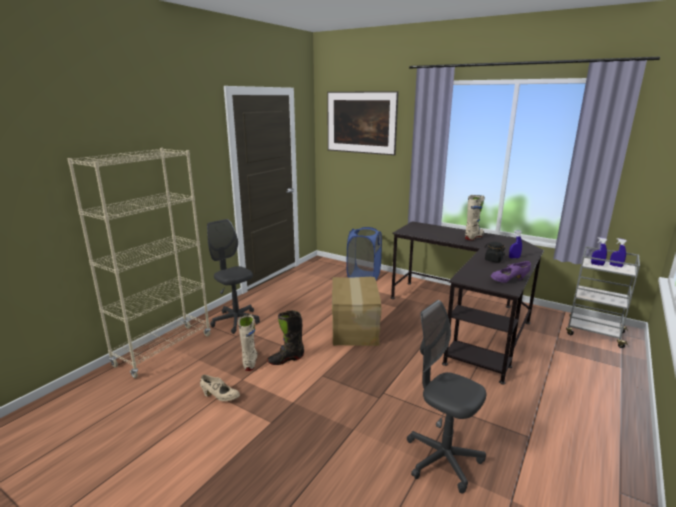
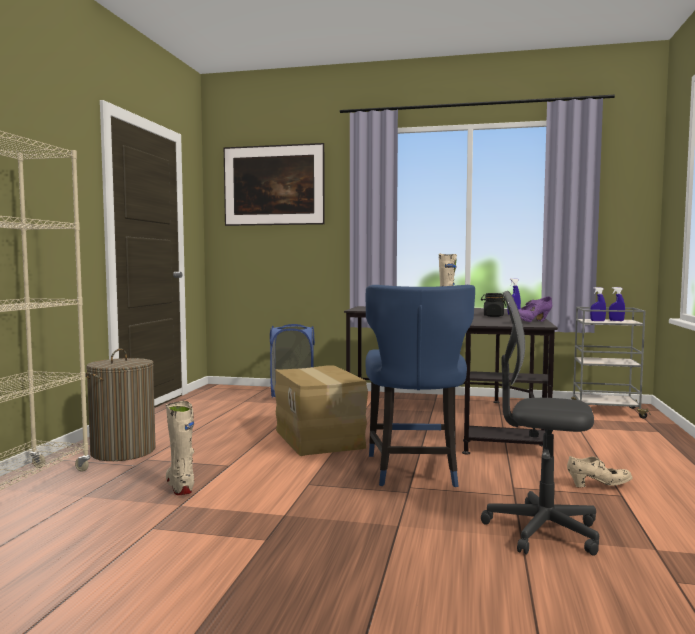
camera: 20 degrees left, 15 degrees down
beige shoe [200,375,240,401] -> beige shoe moved to [567,456,633,487]
grey office chair [207,219,260,334] -> laundry basket [85,348,156,461]
black boot [267,310,304,365] -> none
none -> blue chair [365,285,475,487]

